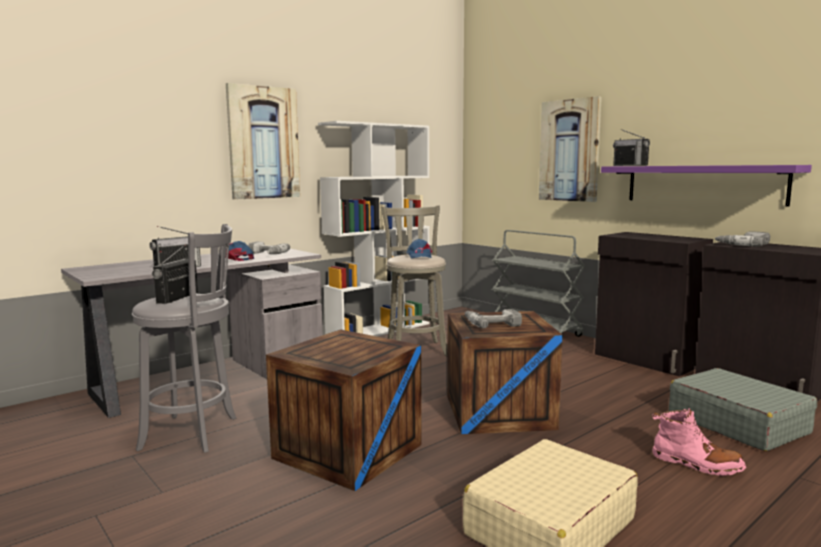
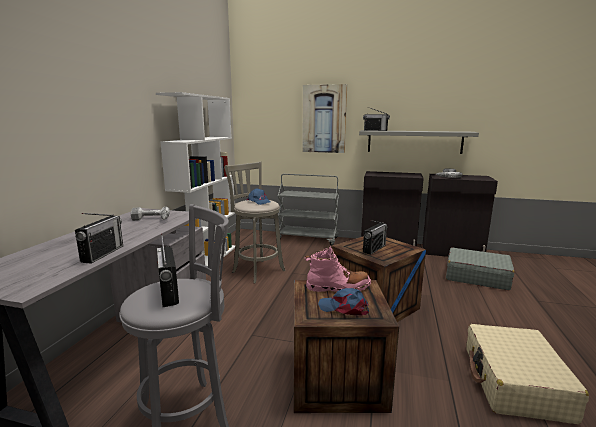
camera: 35 degrees left, 5 degrees up
picture [226,83,300,200] -> none
blue cap [226,241,254,261] -> blue cap moved to [318,288,369,315]
power drill [465,309,522,328] -> radio [363,220,388,255]
purple shelf [601,165,812,206] -> grey shelf [359,130,479,154]
pink boot [652,408,746,476] -> pink boot moved to [304,246,371,292]

